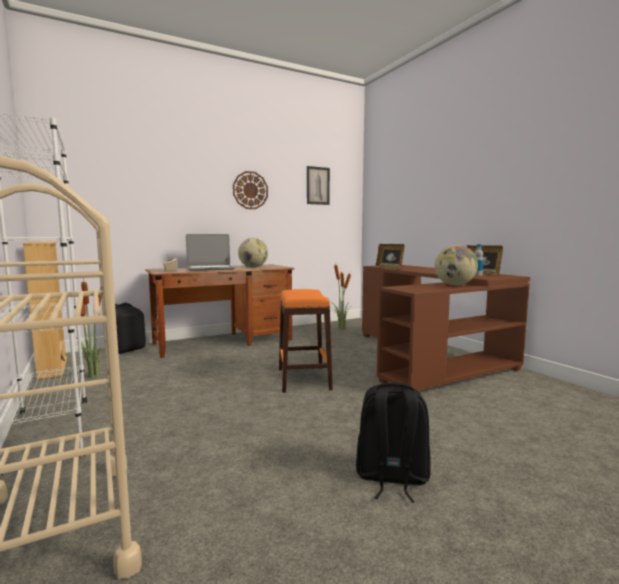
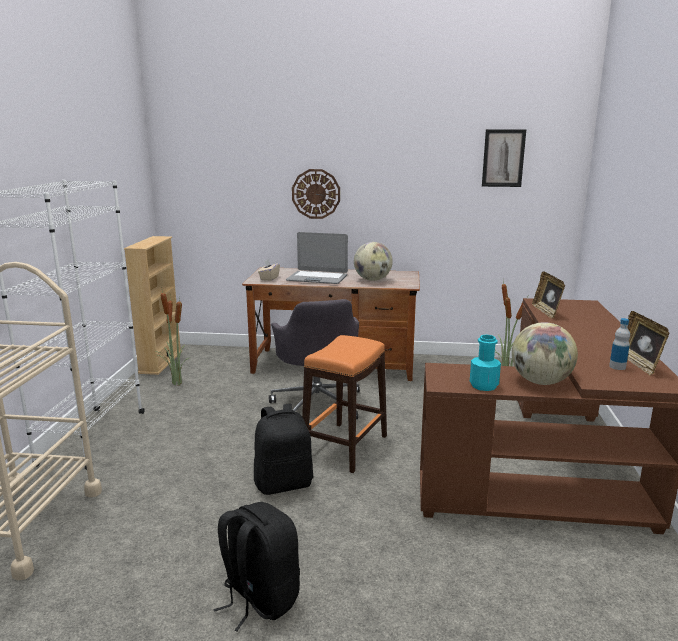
camera: 35 degrees right, 10 degrees up
black backpack [115,303,146,354] -> black backpack moved to [254,404,313,495]
wall clock [233,171,268,209] -> wall clock moved to [292,169,340,219]
none -> grey office chair [269,299,360,419]
none -> turquoise bottle [470,335,501,391]

